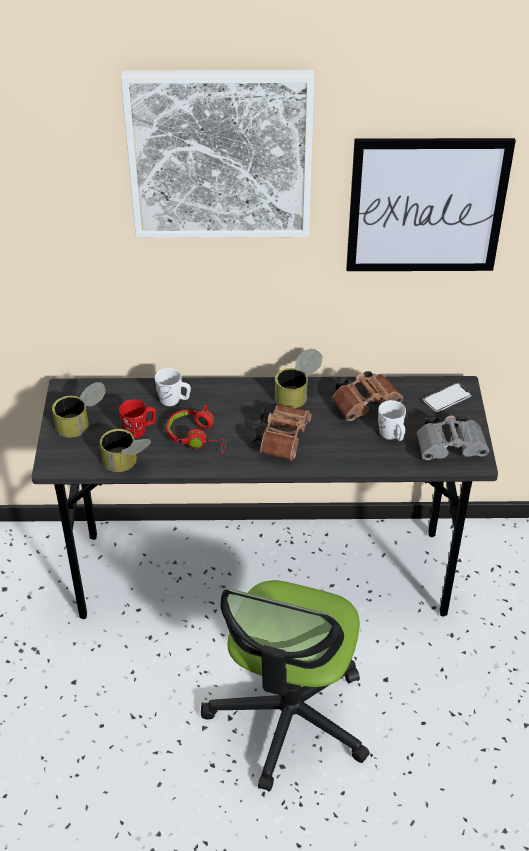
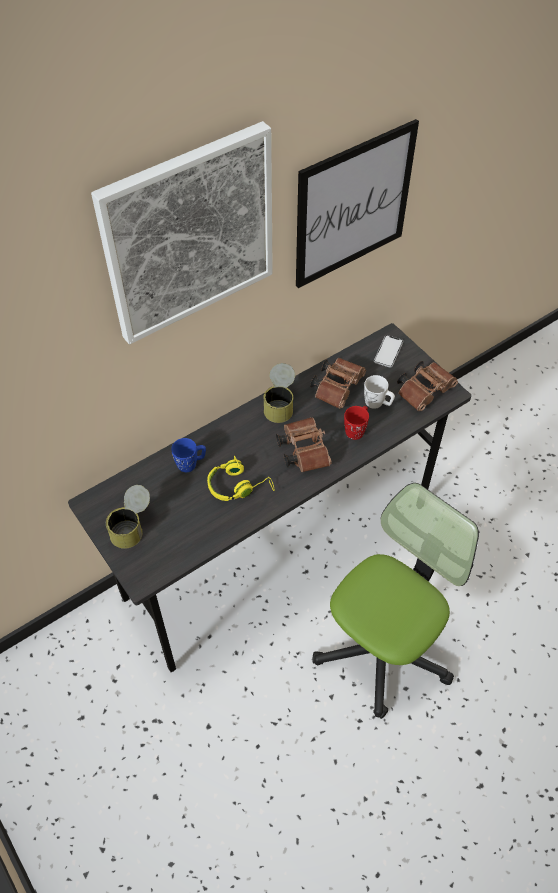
camera: 35 degrees left, 10 degrees up
can [100,429,151,472] -> none
red mug [119,399,156,439] -> red mug moved to [344,406,369,440]
white mug [155,368,191,406] -> blue mug [171,438,206,472]
red headphones [166,405,227,455] -> yellow headphones [207,456,275,501]
office chair [201,580,370,792] -> office chair turned 120 degrees counterclockwise [312,483,479,719]
grey binoculars [417,415,489,460] -> brown binoculars [397,361,458,411]

